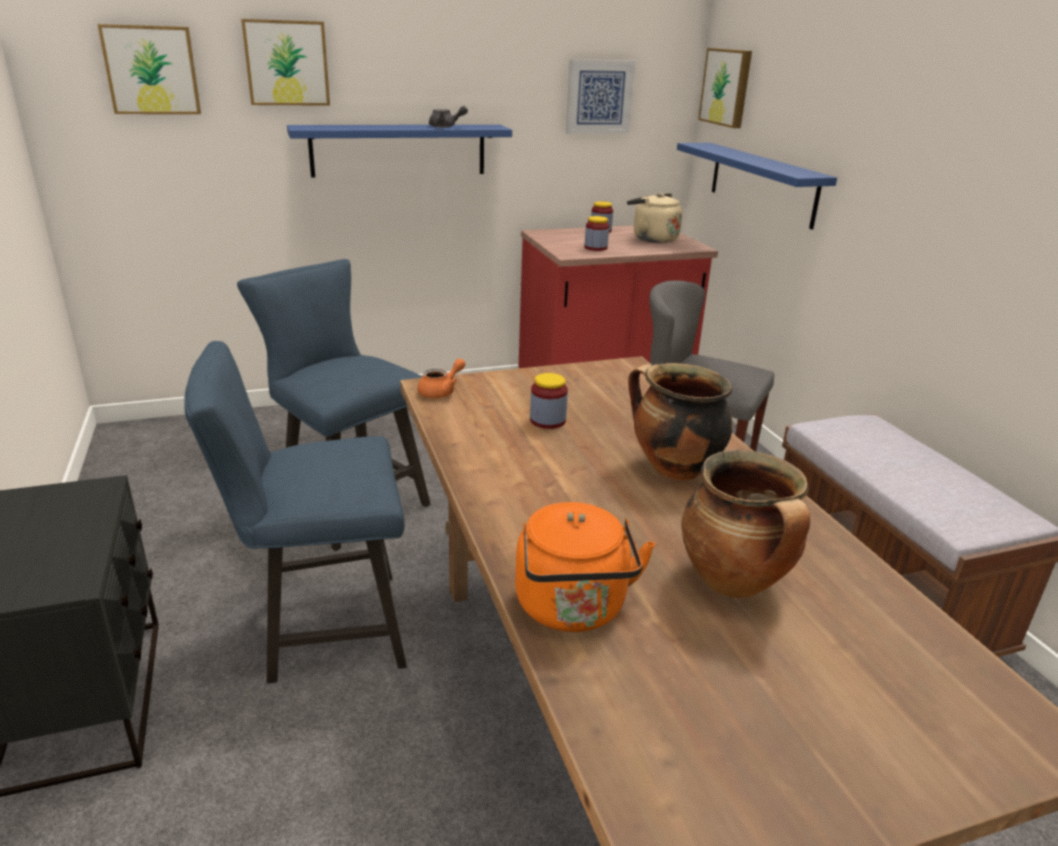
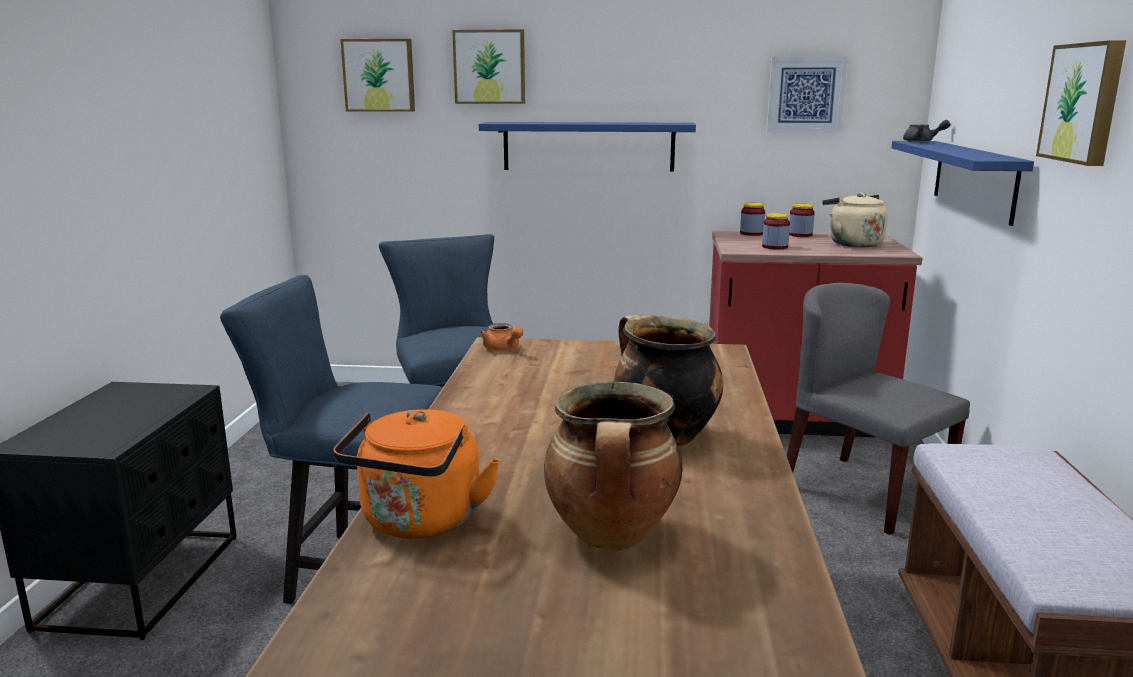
camera: 25 degrees right, 10 degrees down
orange teapot [417,358,466,398] -> orange teapot turned 75 degrees clockwise [480,323,523,351]
grey teapot [429,106,468,128] -> grey teapot moved to [903,120,950,142]
jar [530,373,568,429] -> jar moved to [740,203,765,236]
picture [698,48,752,128] -> picture moved to [1036,40,1126,166]

